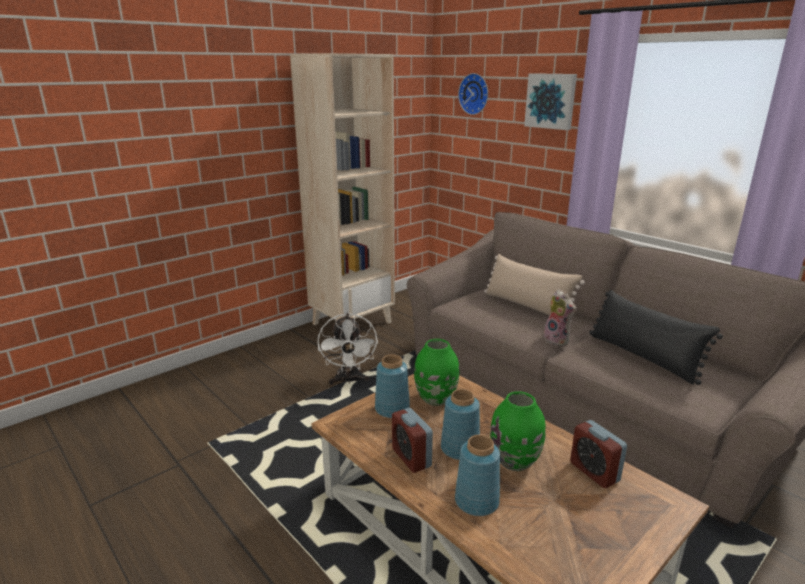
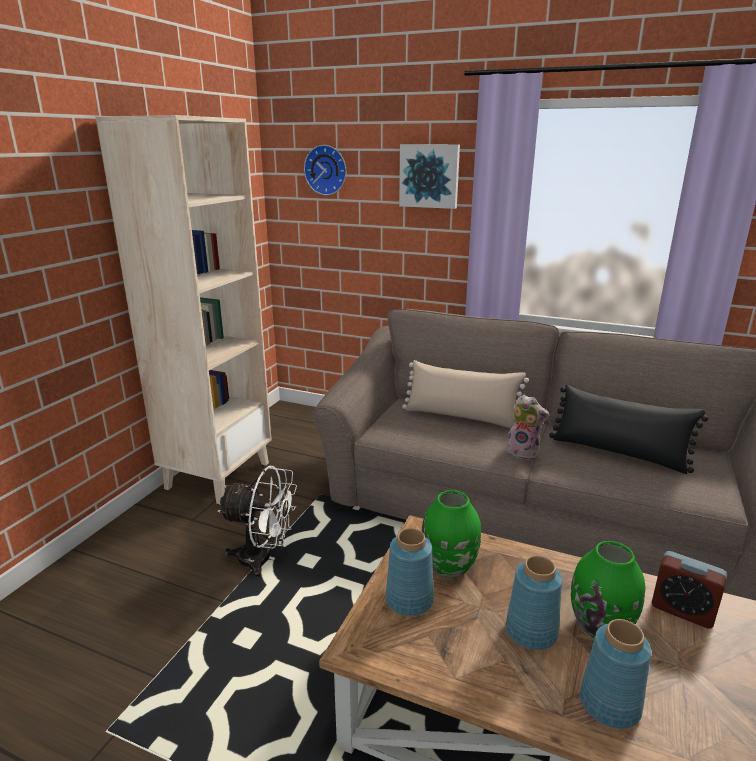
camera: 25 degrees left, 0 degrees up
white fan [318,313,378,385] -> white fan turned 45 degrees counterclockwise [218,466,297,578]
alarm clock [392,408,433,473] -> none

